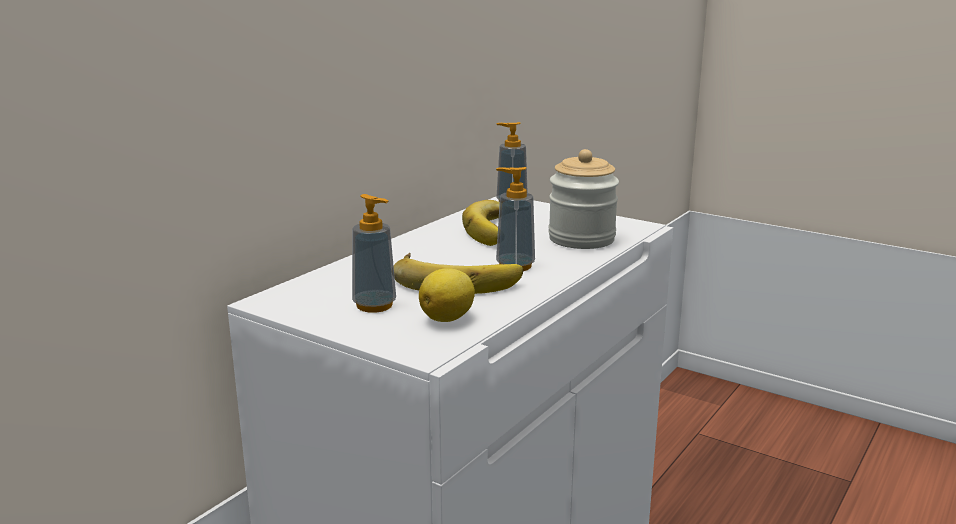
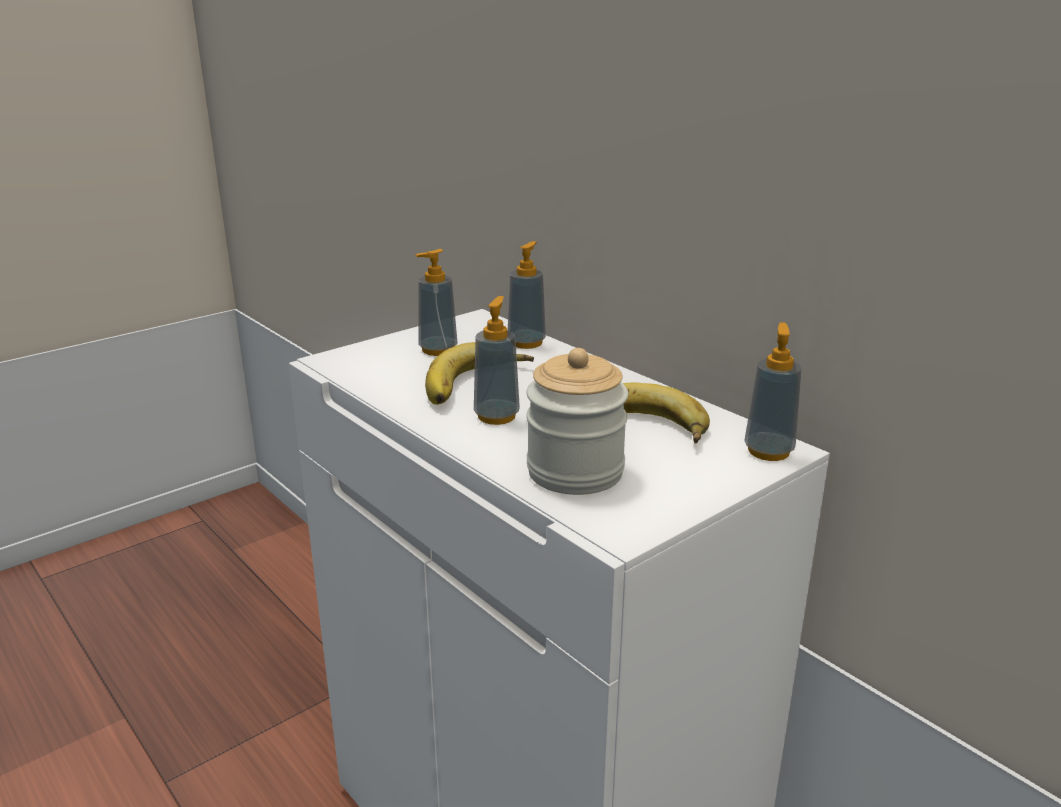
camera: 105 degrees right, 5 degrees up
lemon [419,268,475,322] -> none
none -> soap dispenser [508,241,546,349]

